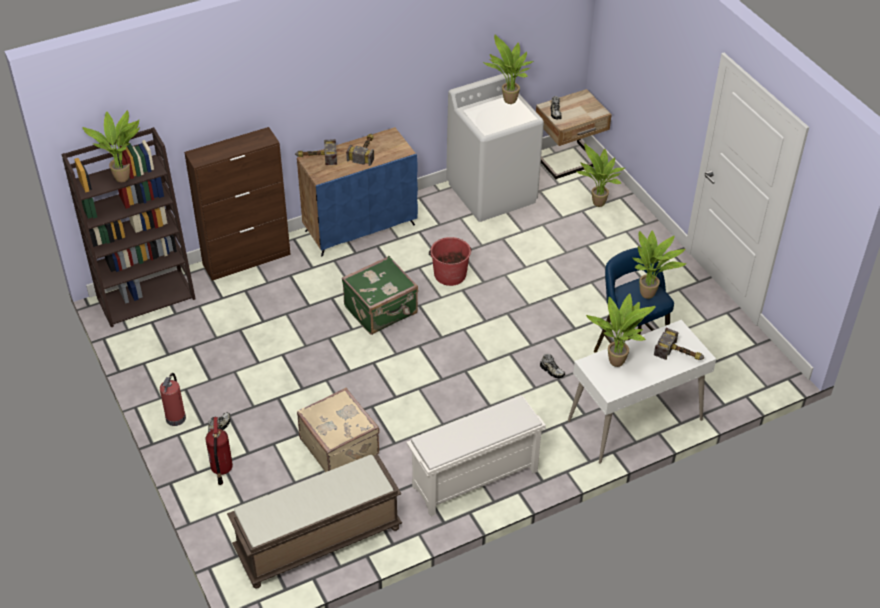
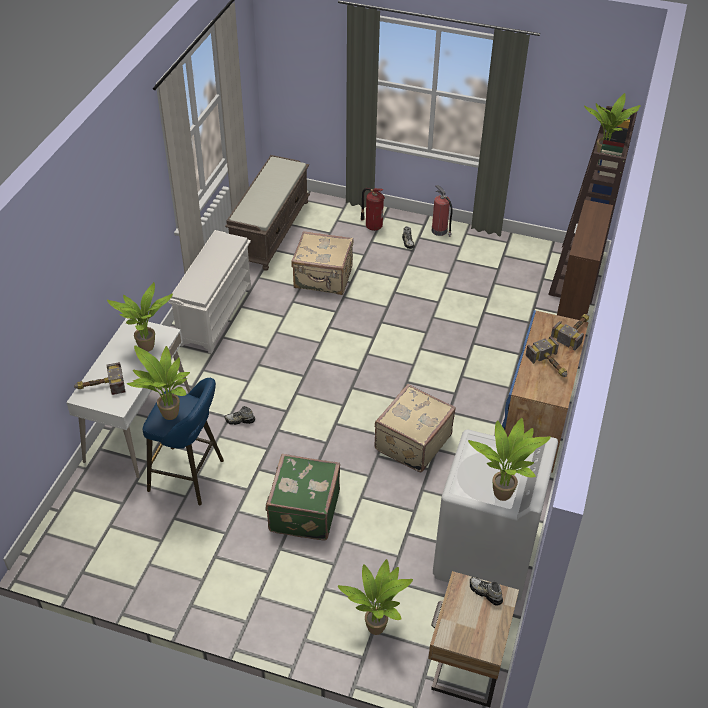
camera: 135 degrees right, 0 degrees up
green suitcase [342,256,418,335] -> green suitcase moved to [265,454,340,541]
red bucket [429,237,472,286] -> beige suitcase [374,384,456,472]

